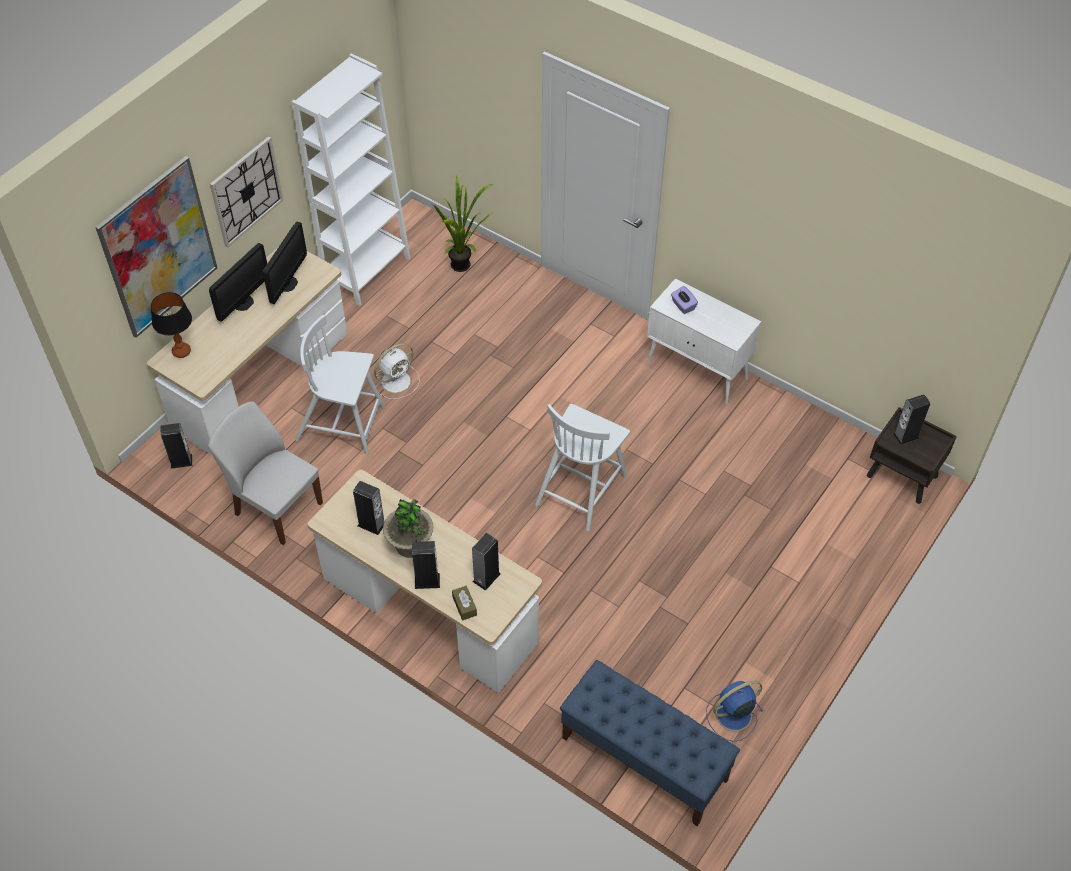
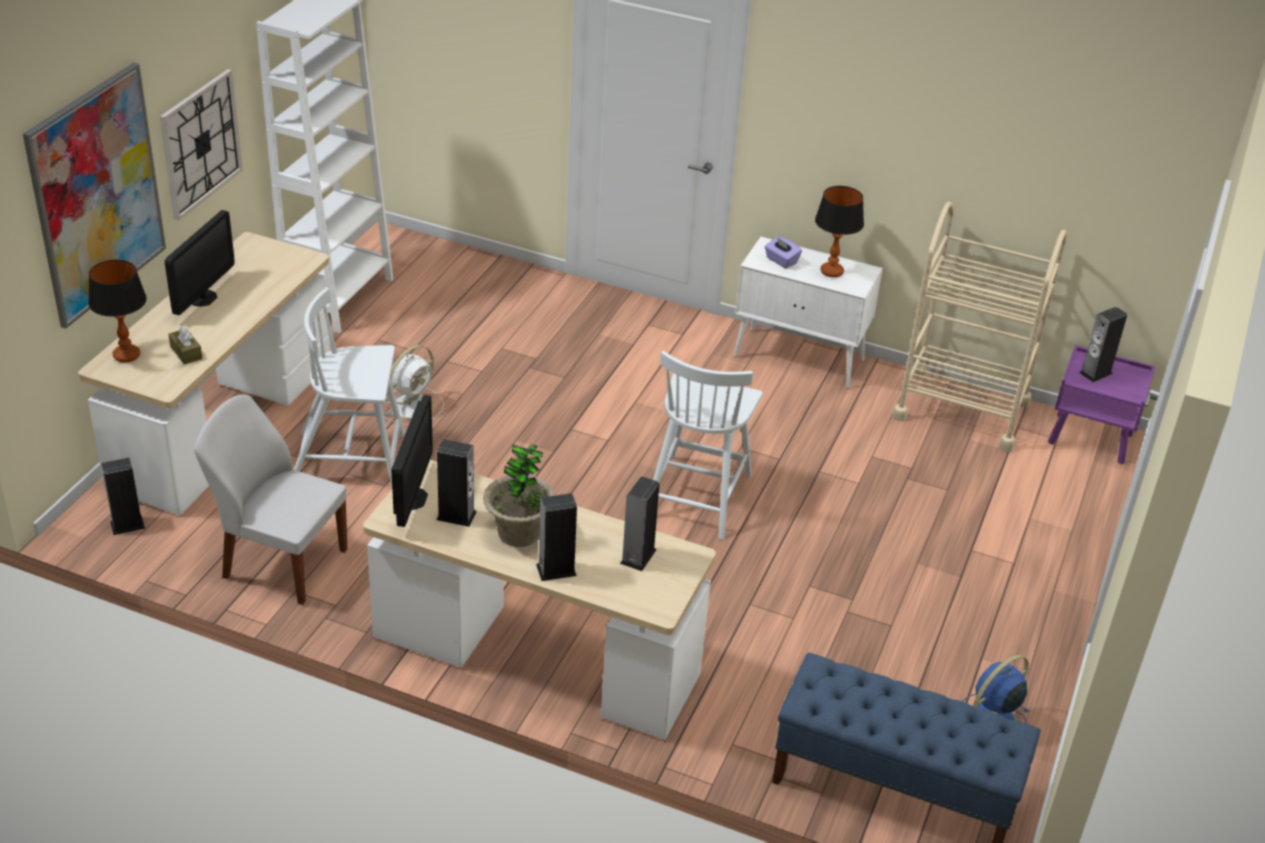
camera: 15 degrees left, 15 degrees down
monitor [262,222,307,304] -> monitor moved to [391,395,433,527]
potted plant [433,176,494,272] -> none
brown tissue box [452,586,477,621] -> brown tissue box moved to [168,326,203,365]
brown nightstand [867,407,957,504] -> purple nightstand [1048,345,1155,464]
none -> table lamp [815,186,864,277]
none -> beige cart [892,202,1067,452]

